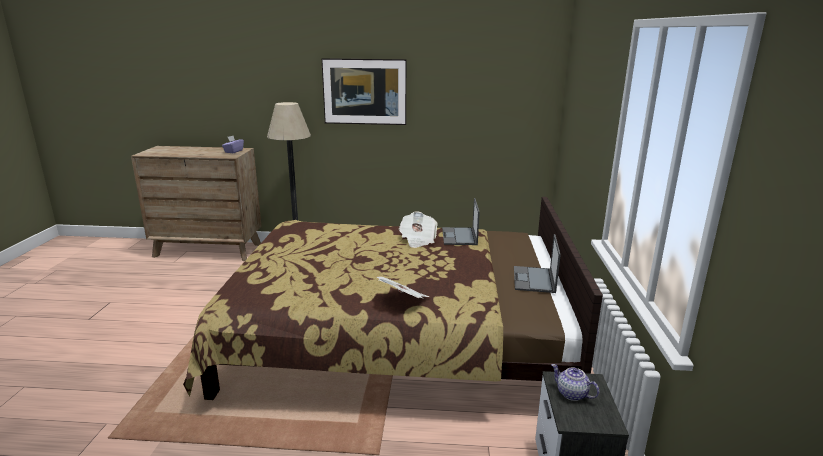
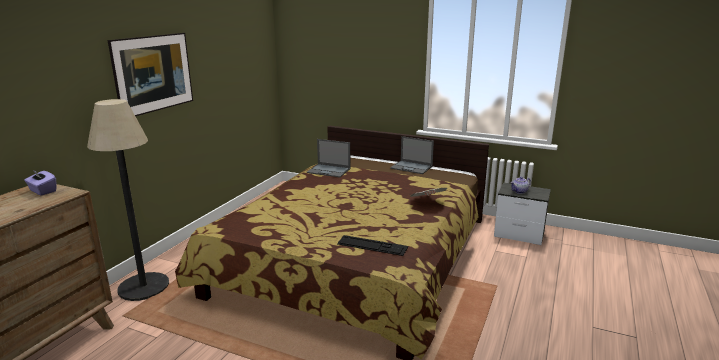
camera: 70 degrees left, 0 degrees up
newspaper [399,212,438,248] -> none
none -> keyboard [337,235,408,256]

